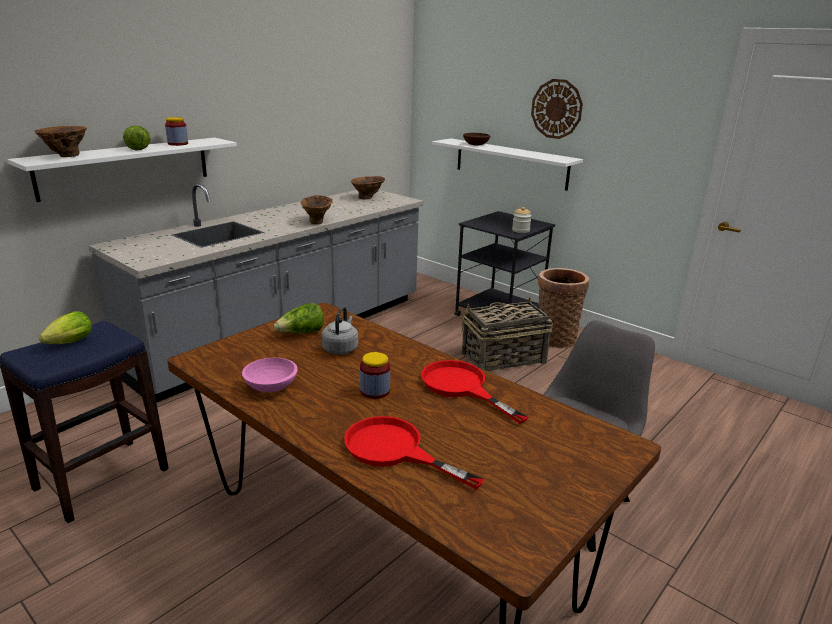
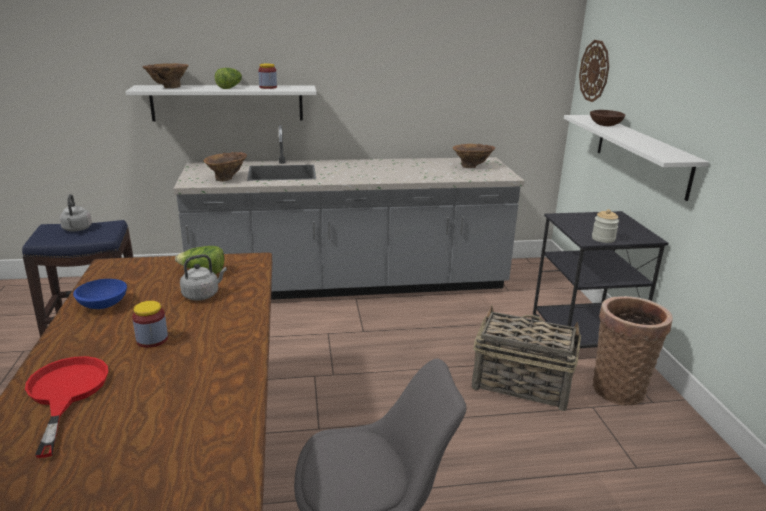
camera: 40 degrees right, 0 degrees up
lettuce [39,311,92,344] -> grey kettle [59,194,92,231]
pink bowl [242,358,298,392] -> blue bowl [73,279,127,309]
brown vase [300,195,333,224] -> brown vase moved to [204,152,247,181]
red frying pan [421,360,528,424] -> none
wall clock [531,79,583,139] -> wall clock moved to [579,40,609,102]

